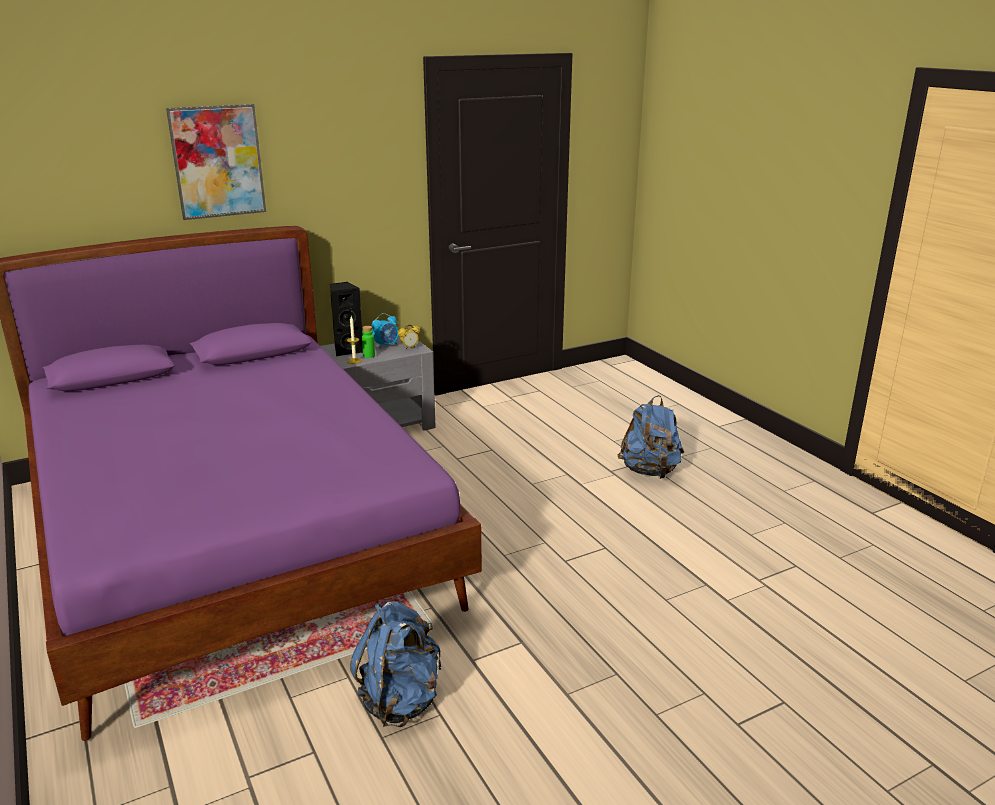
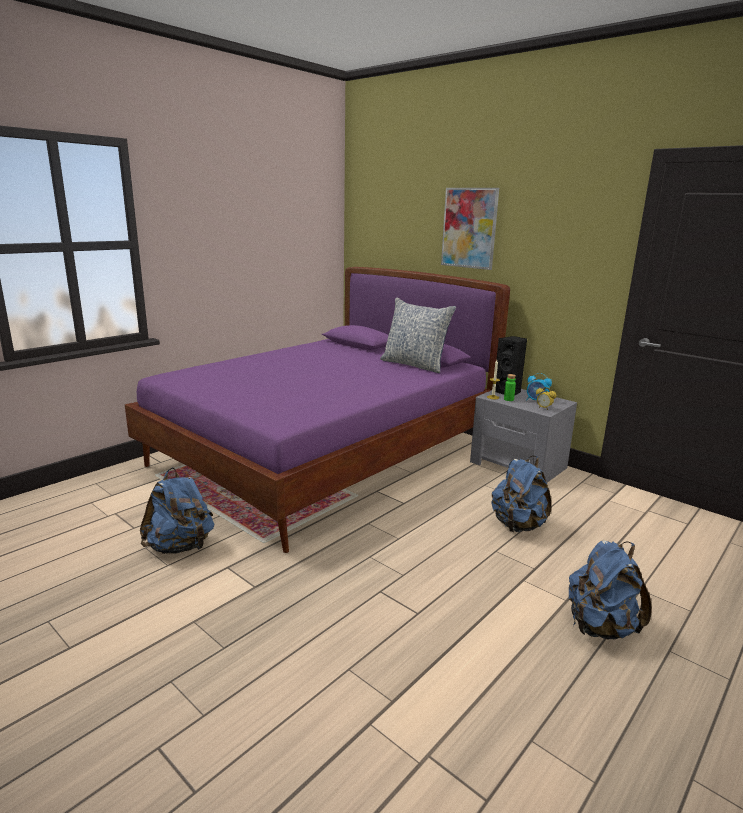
camera: 70 degrees right, 5 degrees down
none -> pillow [380,297,456,373]
none -> blue backpack [491,456,551,532]

